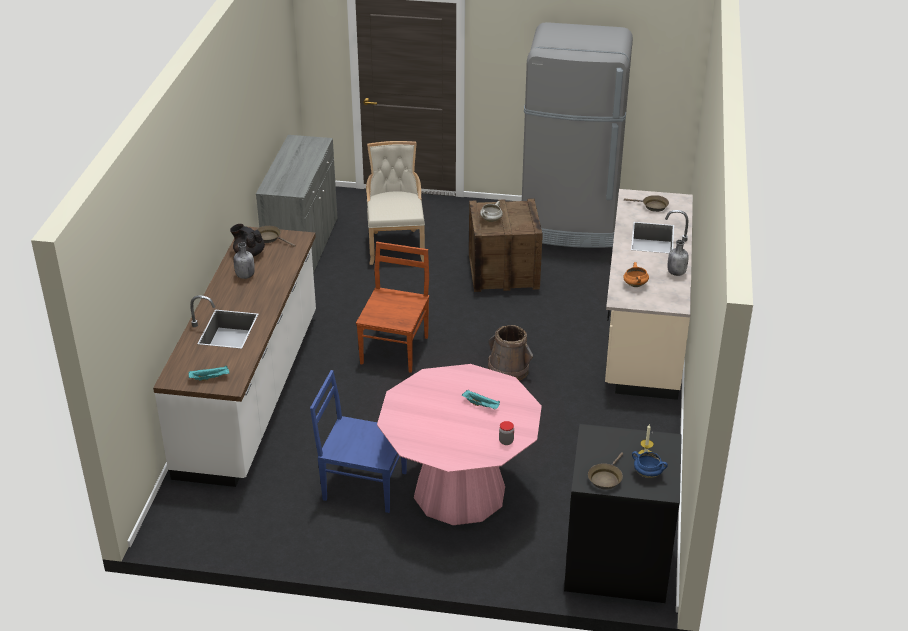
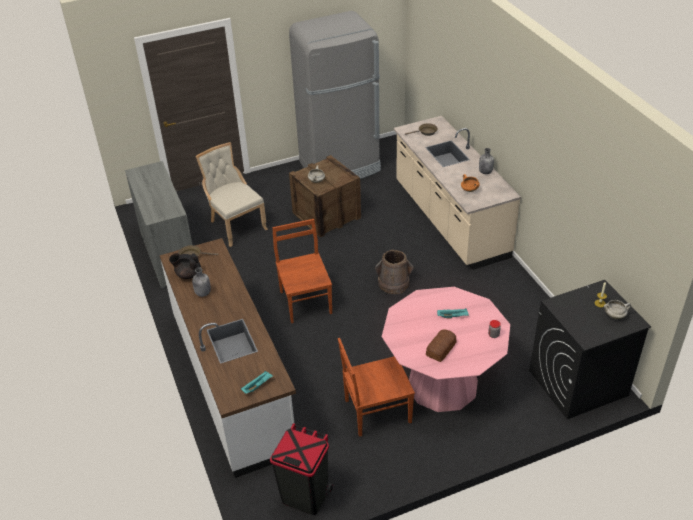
camera: 30 degrees left, 5 degrees up
blue chair [310,370,407,513] -> brown chair [338,338,415,437]
brown frying pan [588,452,623,490] -> none
blue cooking pot [632,451,668,478] -> white cooking pot [604,300,631,319]
none -> black trash can [270,423,333,515]
none -> bread [426,329,456,362]

